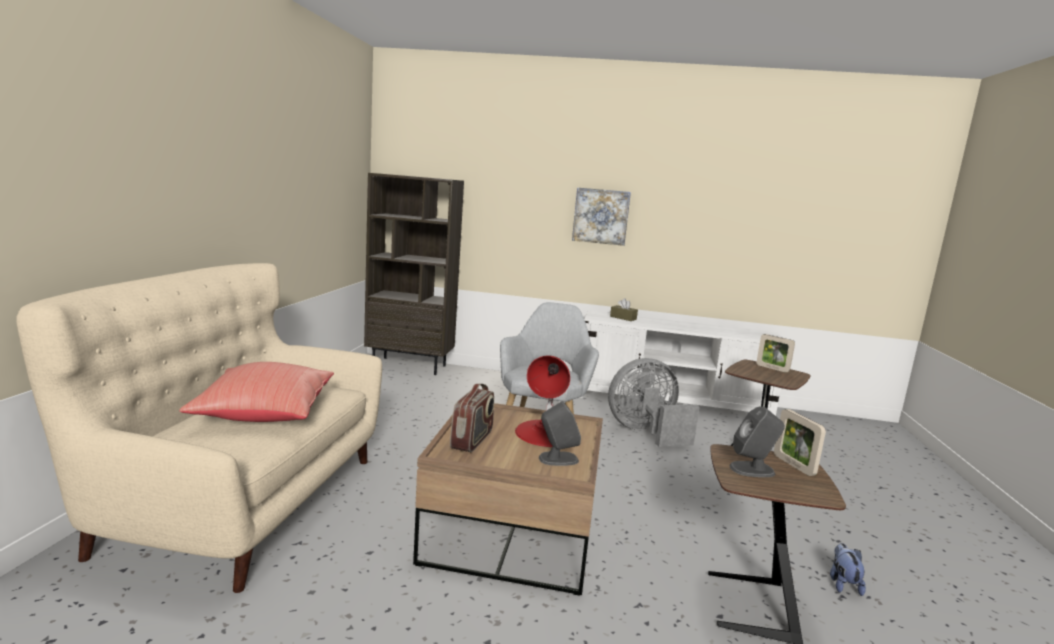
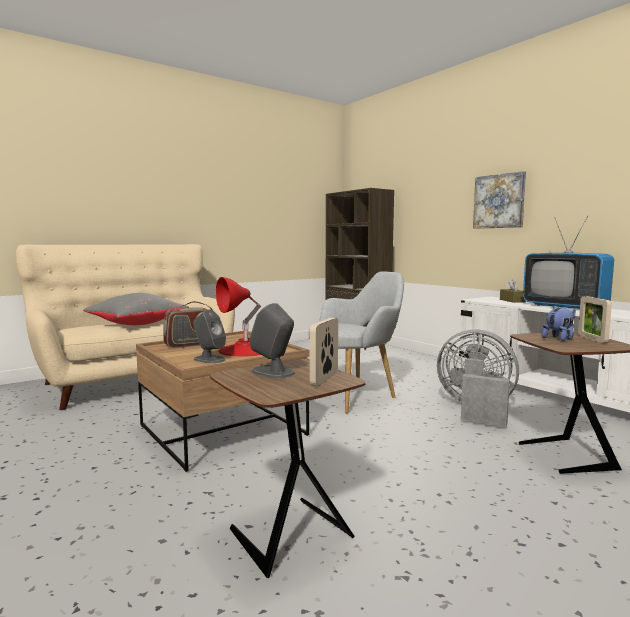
camera: 45 degrees right, 5 degrees down
red pillow [179,362,334,422] -> grey pillow [83,293,189,325]
plush toy [830,543,866,596] -> plush toy moved to [542,305,575,341]
none -> television [523,216,614,309]

